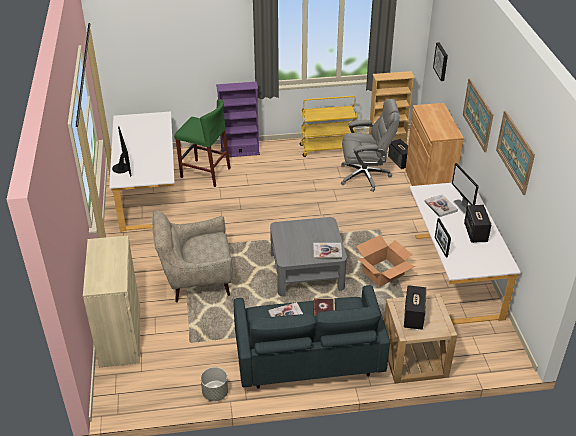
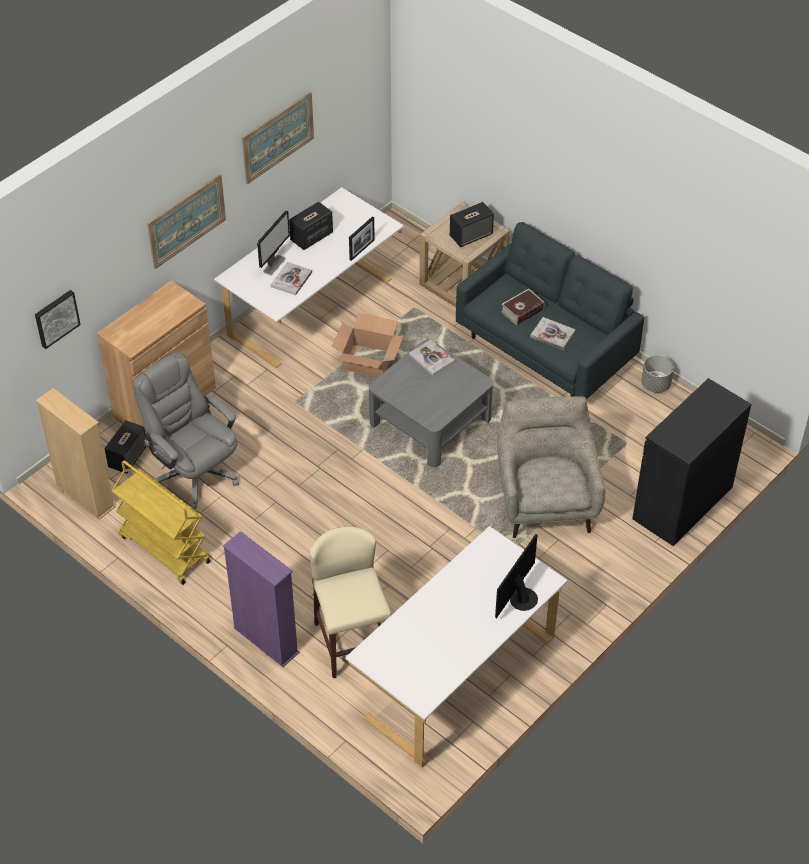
camera: 130 degrees left, 10 degrees up
beige cabinet [83,236,140,367] -> black cabinet [632,378,751,546]
beige armchair [152,210,232,303] -> beige armchair turned 135 degrees counterclockwise [497,396,606,538]
green stool [174,99,231,187] -> beige stool [310,526,392,678]

